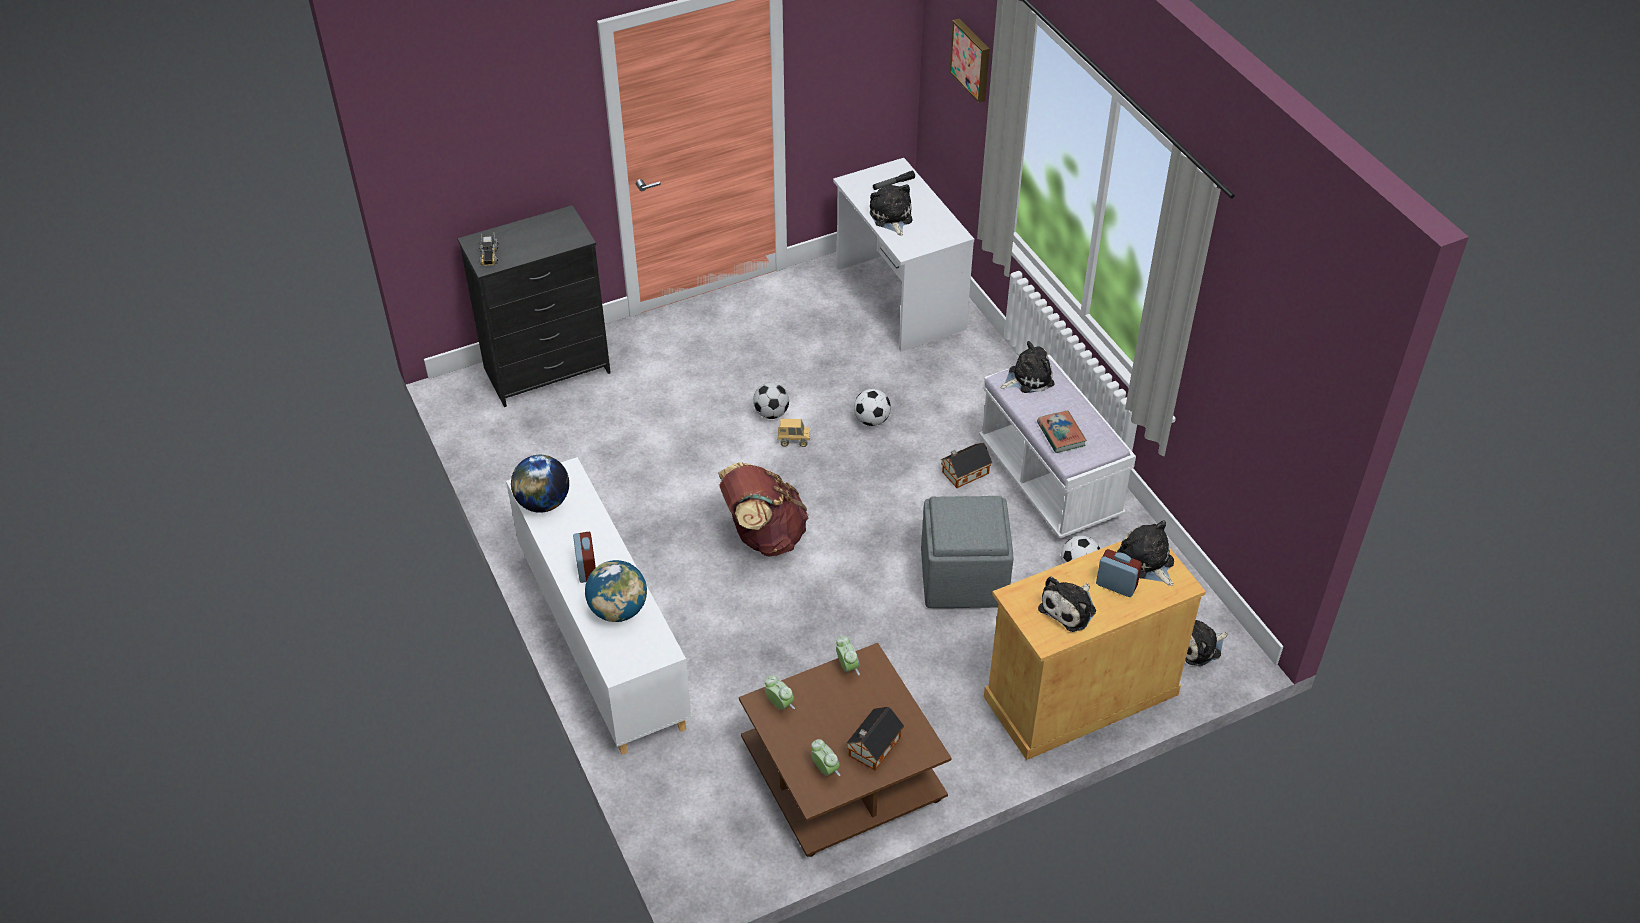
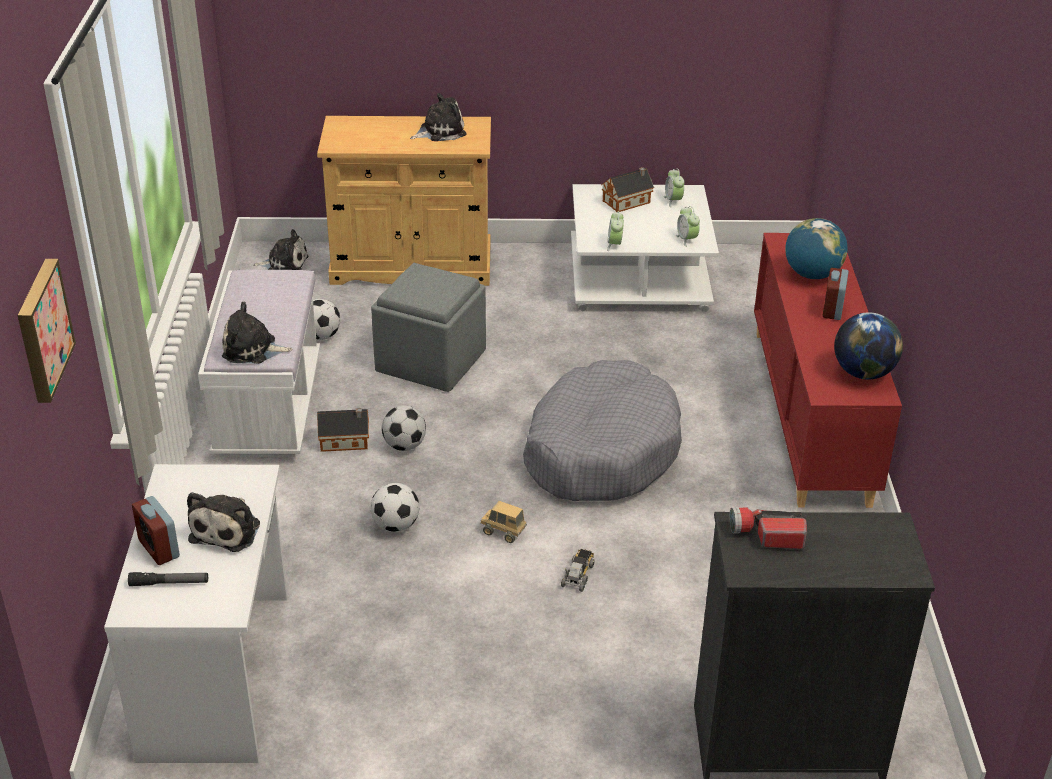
camera: 155 degrees left, 10 degrees down
toy truck [480,233,498,266] -> toy truck moved to [561,549,595,592]
white cabinet [506,457,692,755] -> red cabinet [754,233,902,508]
brown backpack [718,462,809,557] -> grey dog bed [523,360,682,501]
brown coffee table [739,643,952,857] -> white coffee table [571,184,719,312]
football [753,382,789,419] -> football moved to [382,405,426,451]
book [1037,411,1087,453] -> none
alarm clock [1096,549,1142,597] -> alarm clock moved to [132,496,180,565]
plush toy [1117,520,1174,586] -> none
none -> flashlight [730,507,807,549]

